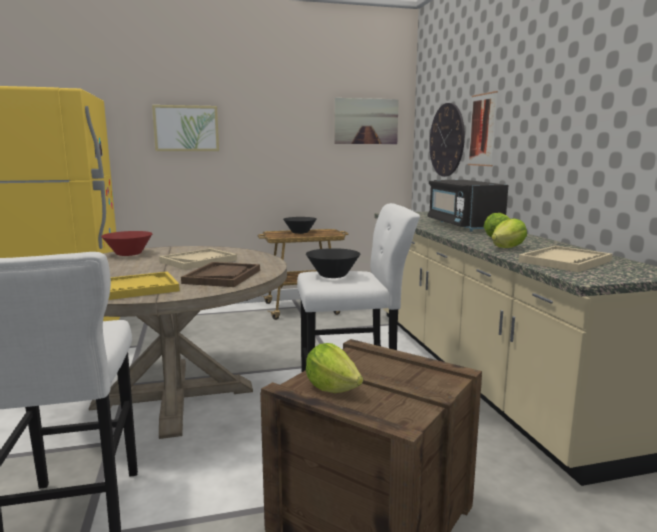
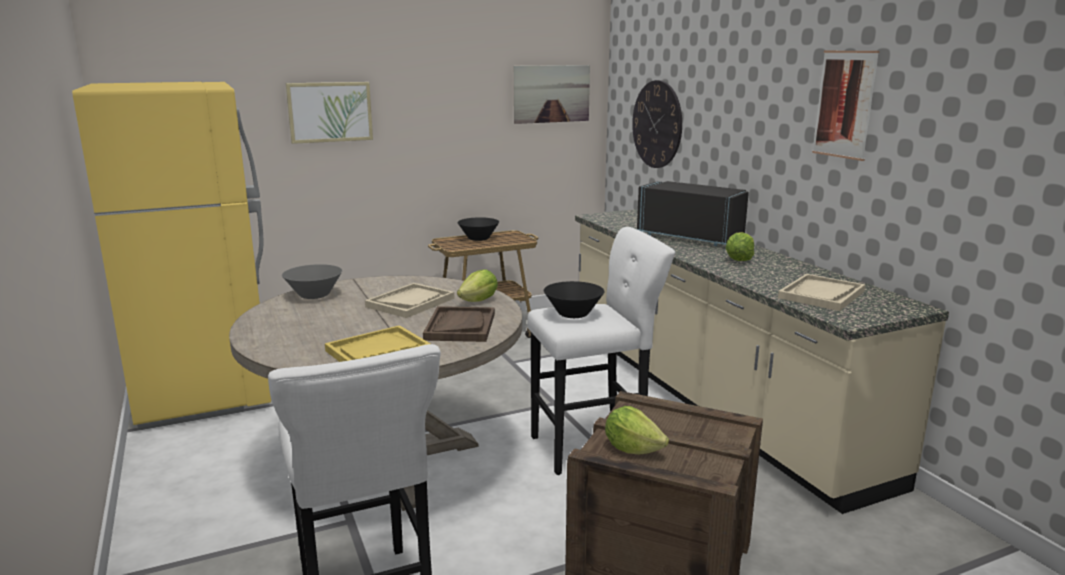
camera: 10 degrees left, 5 degrees up
red bowl [101,231,153,256] -> grey bowl [282,264,342,299]
black microwave [427,180,508,231] -> black microwave turned 150 degrees clockwise [637,181,749,246]
picture [468,91,498,166] -> picture moved to [812,51,880,161]
lettuce [491,218,527,248] -> lettuce moved to [457,269,498,302]

